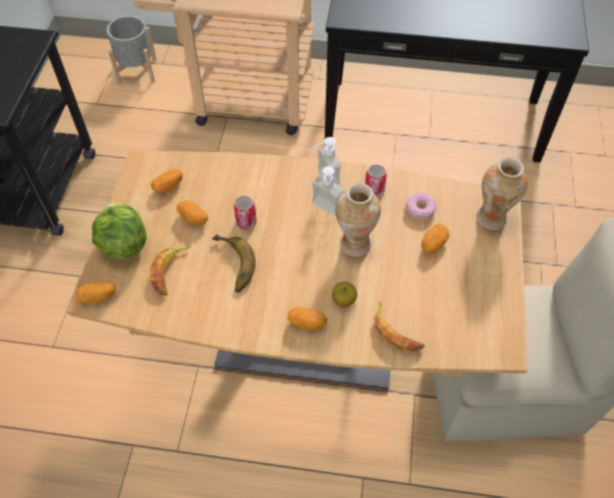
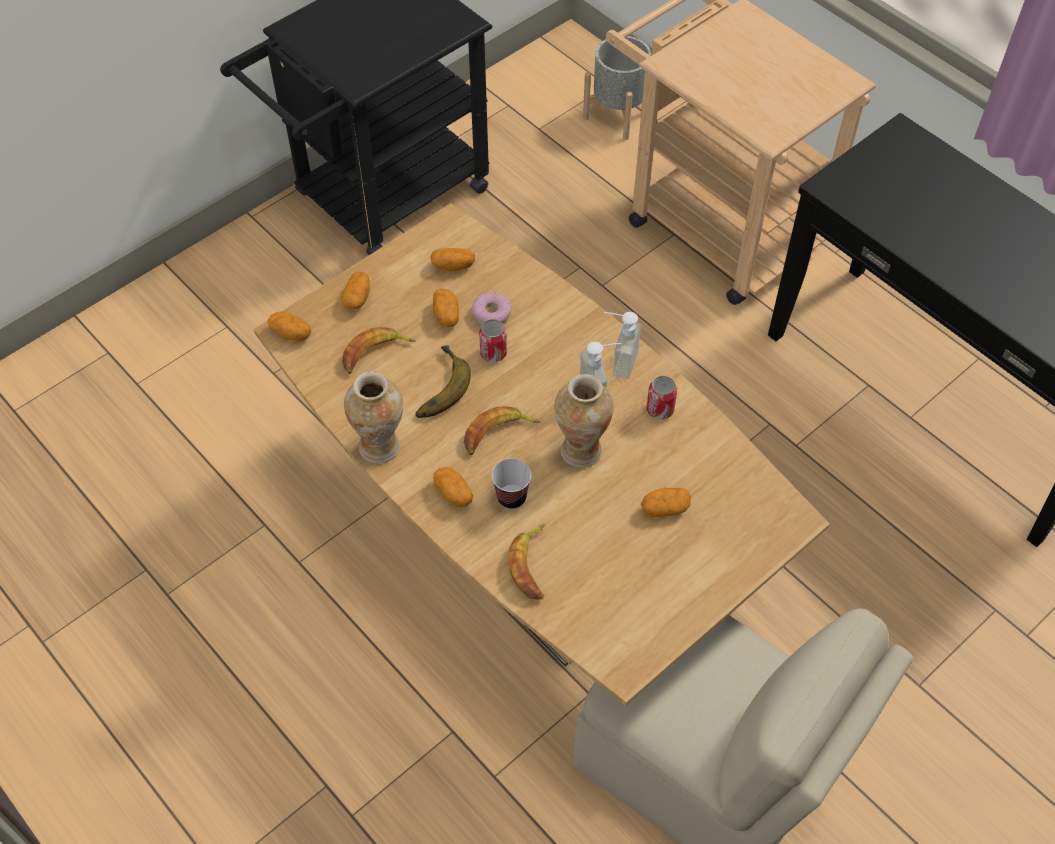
camera: 40 degrees right, 0 degrees up
lettuce [92,203,147,259] -> potato [342,272,370,309]
apple [332,282,357,307] -> cup [491,458,531,509]
donut [406,193,437,220] -> donut moved to [472,292,511,325]
vase [476,157,528,230] -> vase moved to [344,371,403,464]
none -> banana [464,406,541,455]

